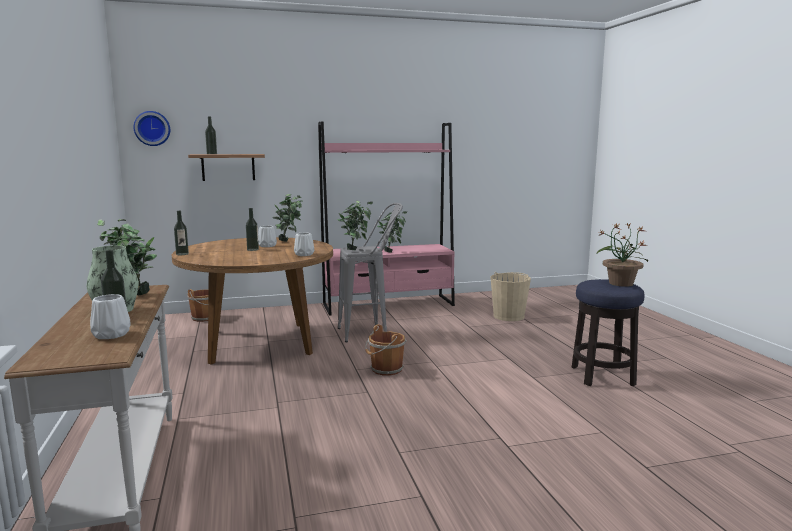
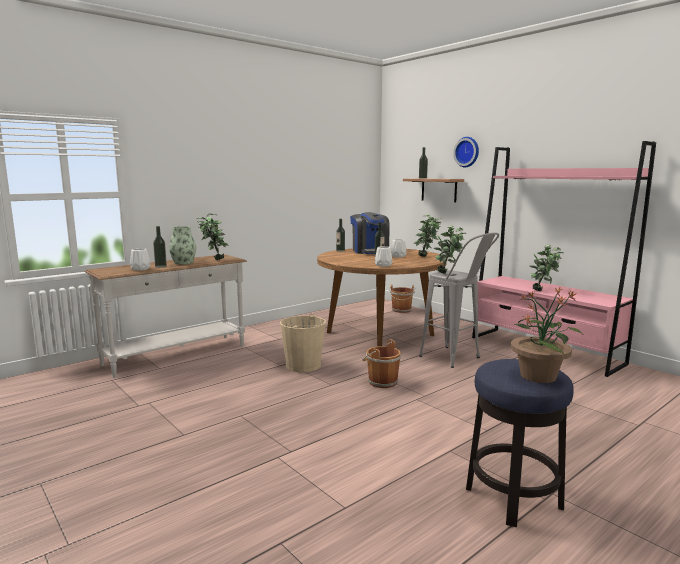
camera: 65 degrees right, 0 degrees up
wall clock [133,111,170,146] -> wall clock moved to [453,137,479,167]
beige bucket [491,272,531,321] -> beige bucket moved to [280,313,326,372]
none -> coffee machine [350,212,390,254]

